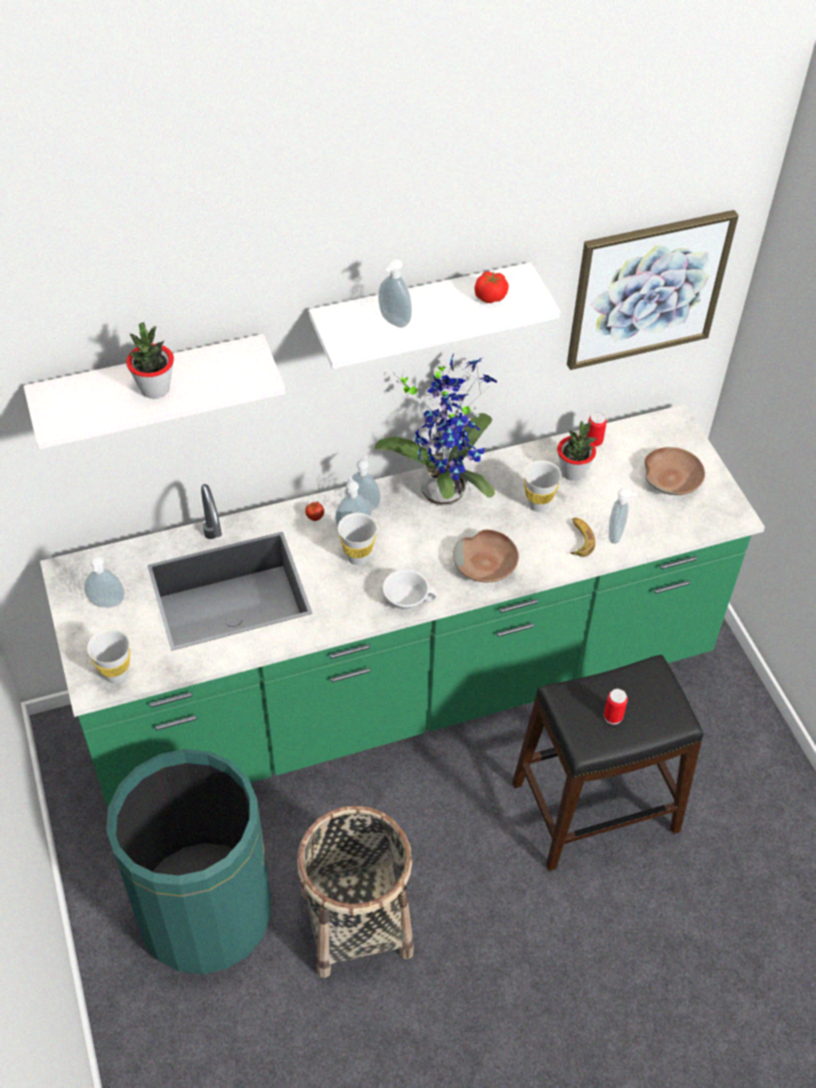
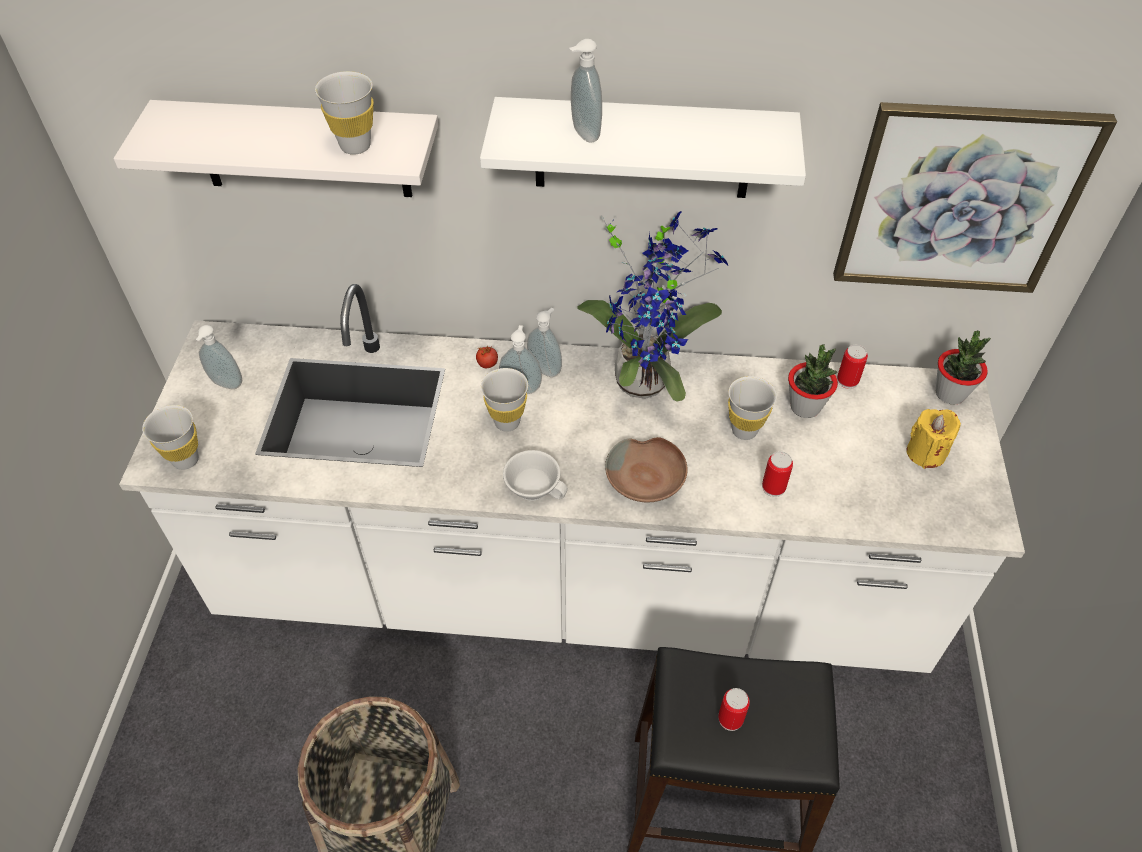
camera: 25 degrees right, 0 degrees up
green counter [40,404,765,808] -> white counter [119,284,1025,673]
green trash can [106,749,271,974] -> none
potted plant [126,322,174,399] -> potted plant moved to [936,331,991,405]
tomato [474,271,509,303] -> none
banana [570,518,595,557] -> can [762,451,793,497]
soap dispenser [609,488,637,544] -> none
brown bowl [645,447,705,495] -> yellow candle [906,409,961,469]
none -> white cup [315,71,374,155]

